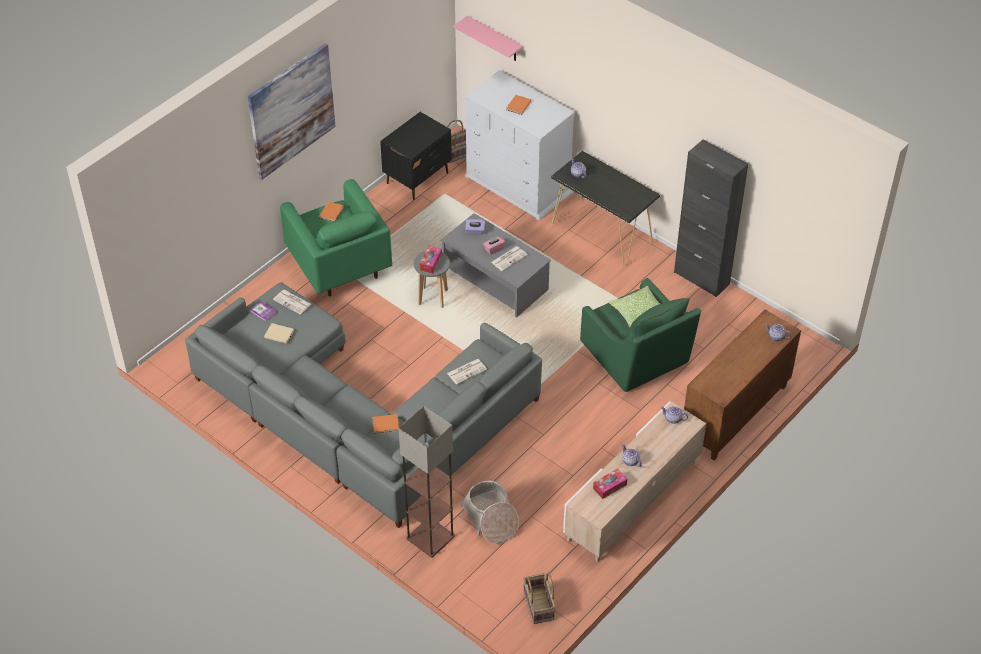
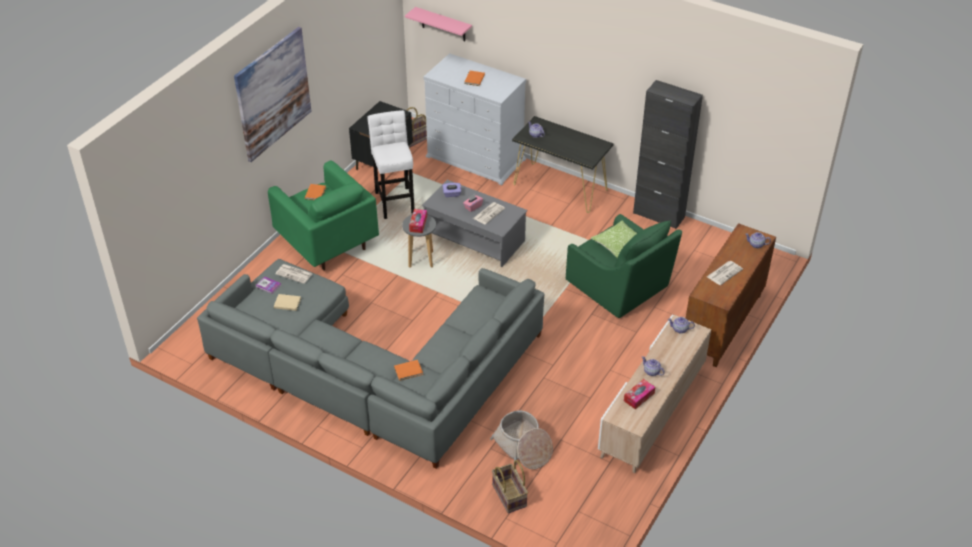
camera: 10 degrees left, 5 degrees down
floor lamp [399,406,455,558] -> none
newspaper [447,359,487,385] -> newspaper moved to [707,261,743,285]
basket [523,572,556,624] -> basket moved to [492,460,528,513]
none -> white stool [367,110,414,219]

